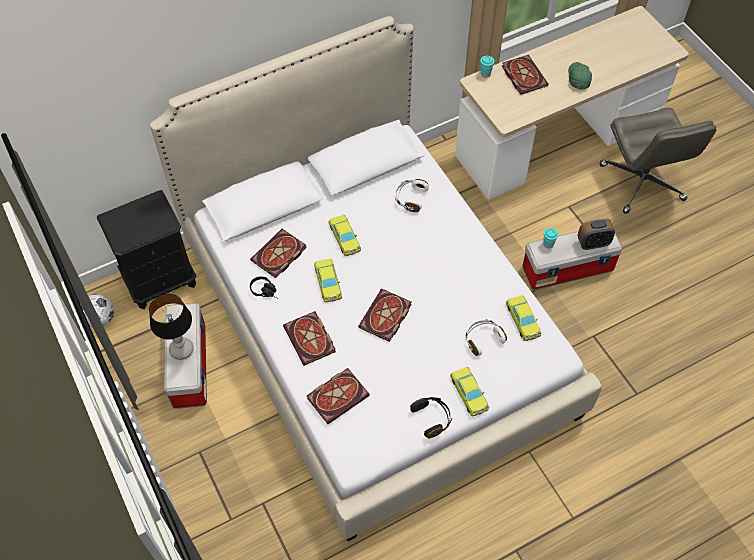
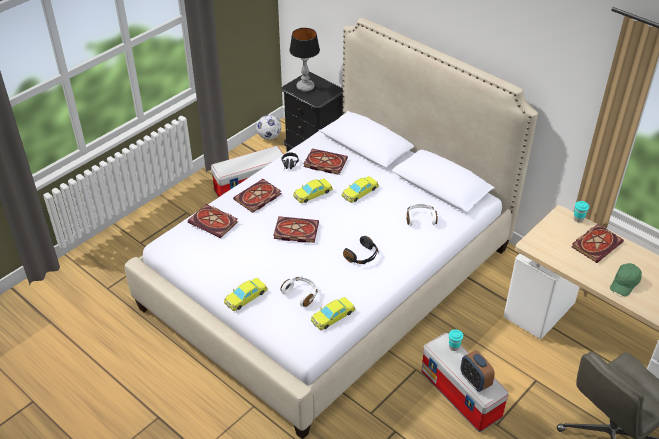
camera: 70 degrees right, 15 degrees down
table lamp [149,293,194,360] -> table lamp moved to [289,28,320,92]
black headphones [410,397,452,438] -> black headphones moved to [343,236,379,264]
green cap [568,62,592,89] -> green cap turned 150 degrees clockwise [610,263,642,296]

